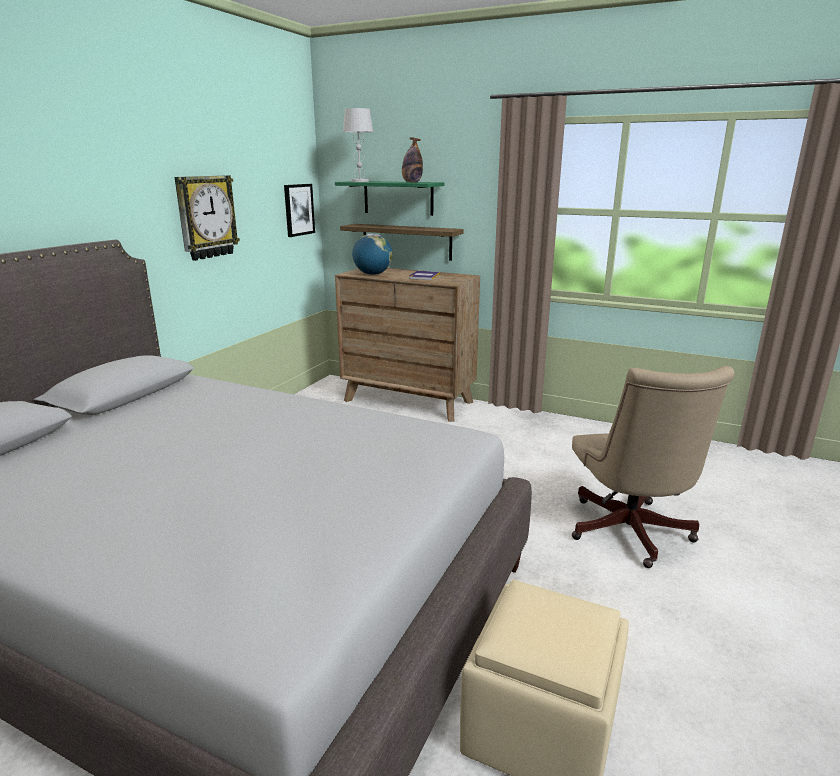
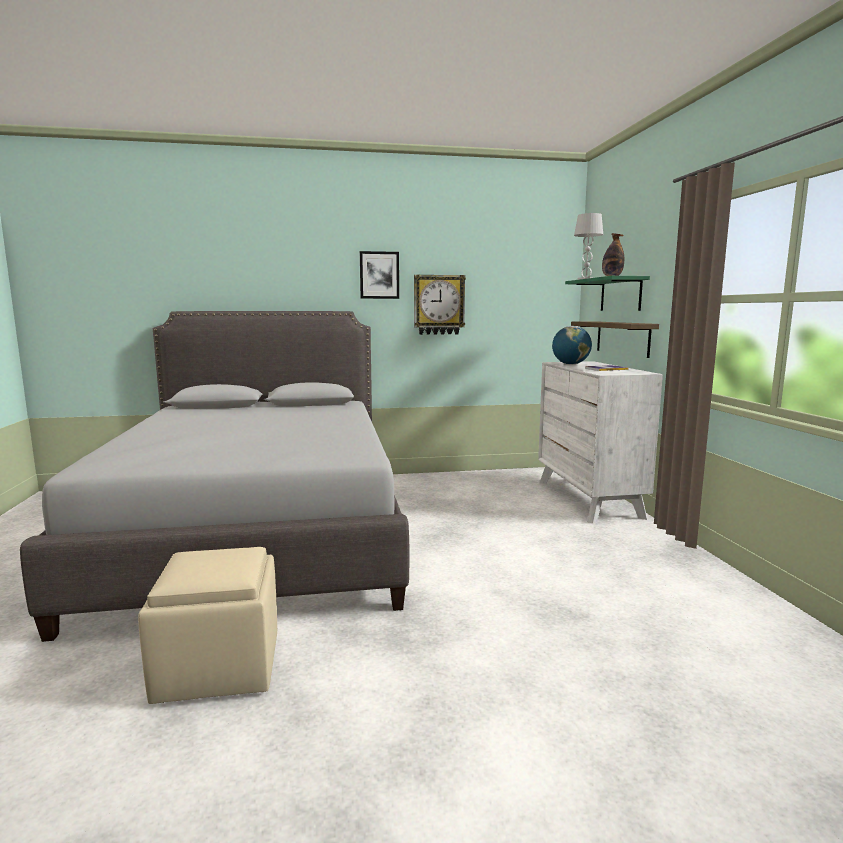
camera: 55 degrees right, 10 degrees down
picture [284,184,315,237] -> picture moved to [360,251,399,299]
brown dresser [335,268,480,422] -> white dresser [538,361,663,524]
beige office chair [572,366,734,568] -> none

